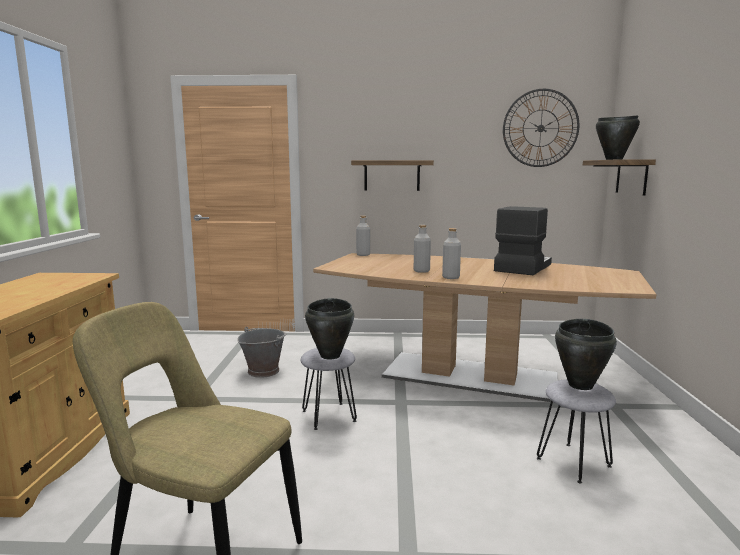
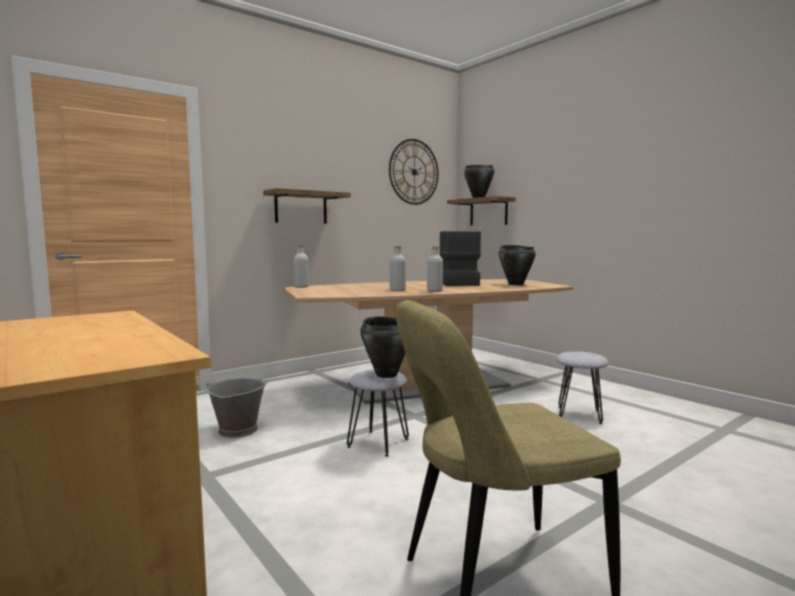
camera: 40 degrees left, 5 degrees down
black cooking pot [555,319,617,390] -> black cooking pot moved to [499,245,536,285]

